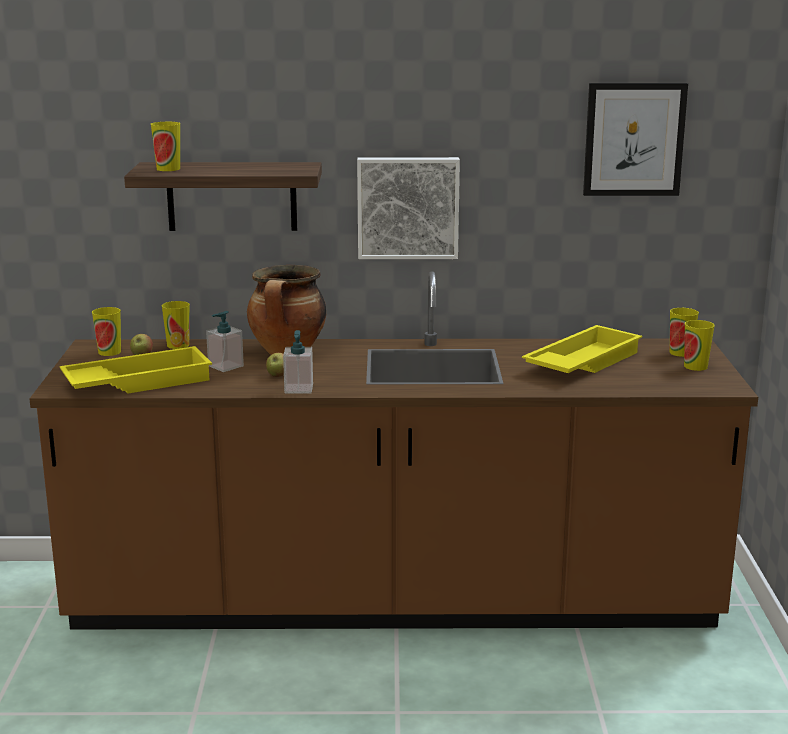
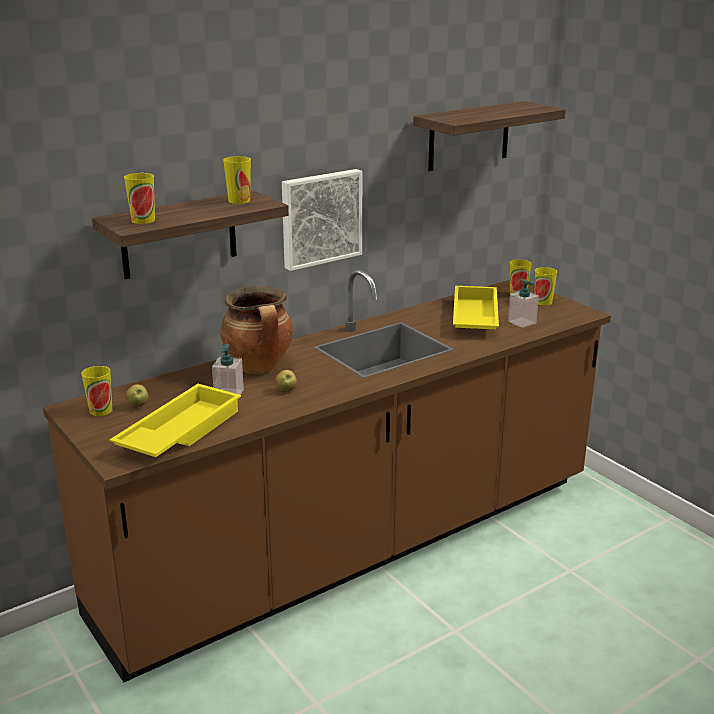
camera: 35 degrees left, 5 degrees up
cup [162,301,190,349] -> cup moved to [223,156,251,204]
soap dispenser [283,330,313,393] -> soap dispenser moved to [508,279,539,328]
picture [583,83,688,196] -> shelf [413,101,566,171]

